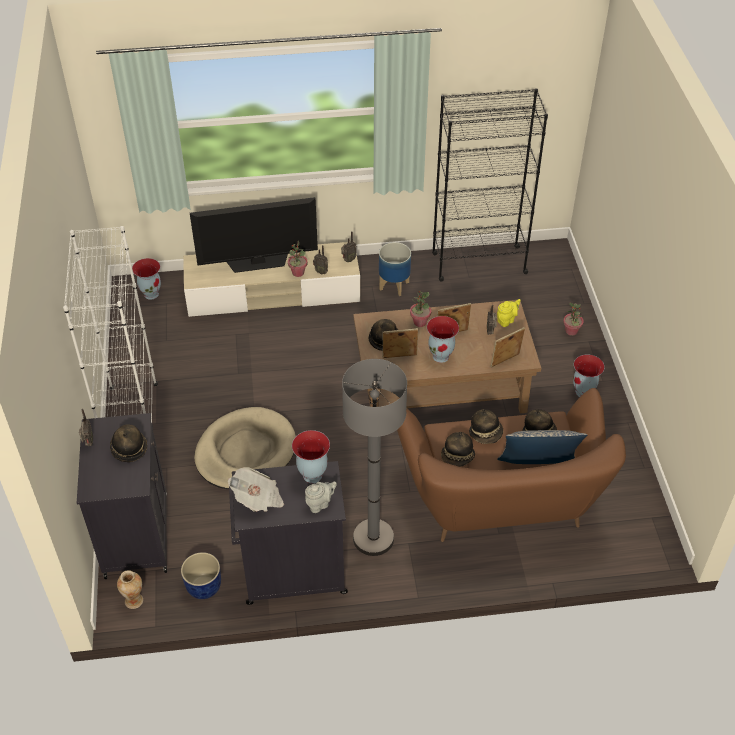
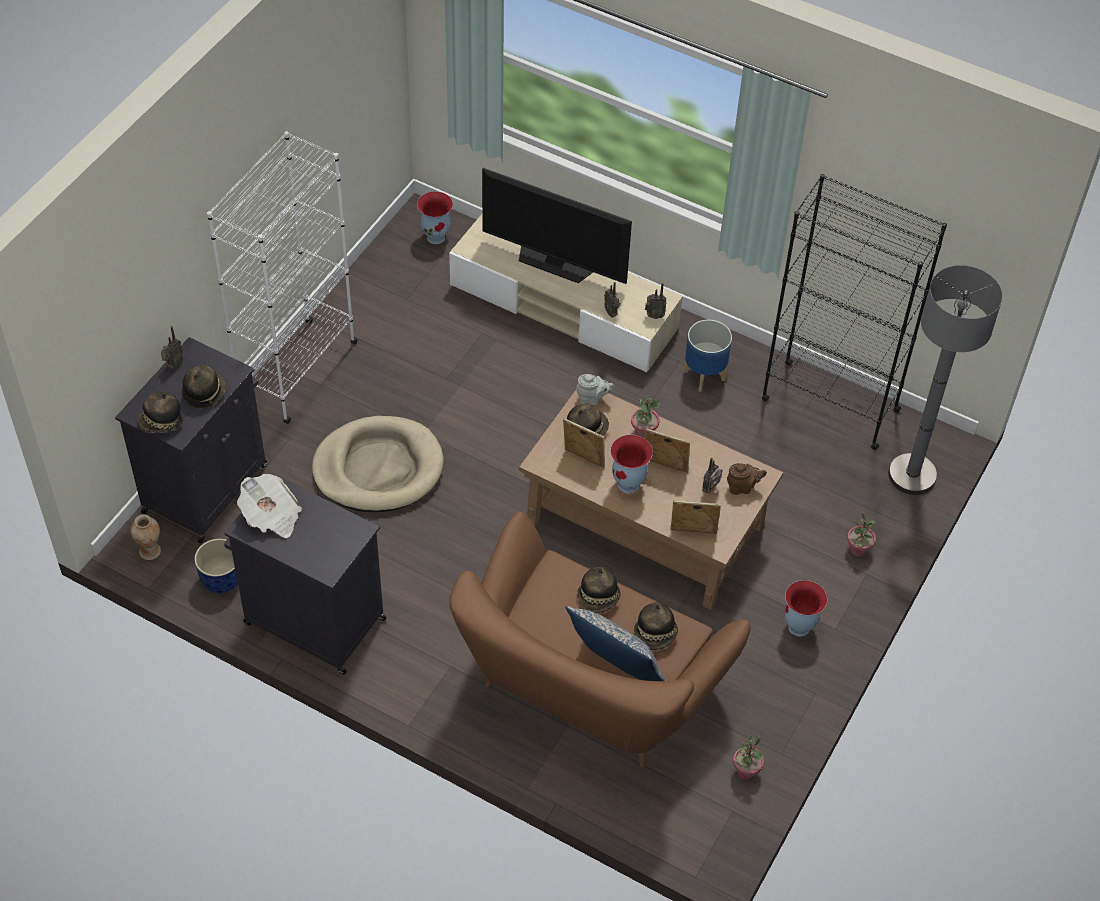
camera: 35 degrees right, 5 degrees up
potted plant [288,241,308,277] -> potted plant moved to [733,736,764,779]
vase [292,430,330,483] -> none
grey teapot [305,481,337,513] -> grey teapot moved to [576,374,614,405]
grey floor lamp [342,359,407,556] -> grey floor lamp moved to [888,265,1003,495]
hat [441,432,475,467] -> hat moved to [137,392,183,433]
yellow teapot [497,299,521,327] -> brown teapot [727,463,767,495]

